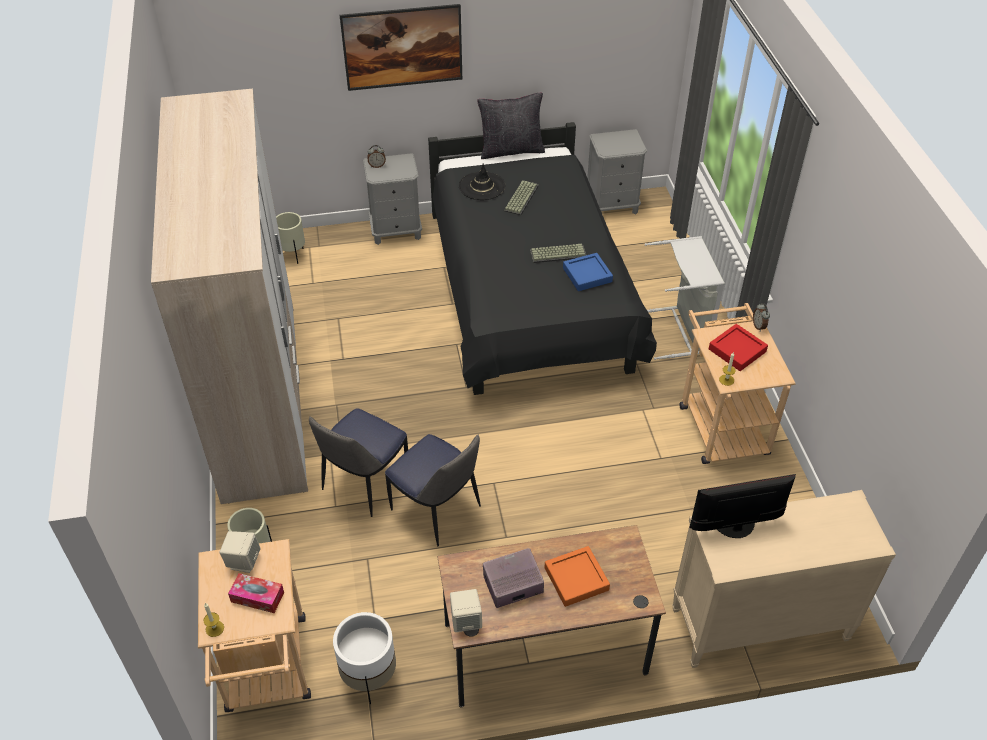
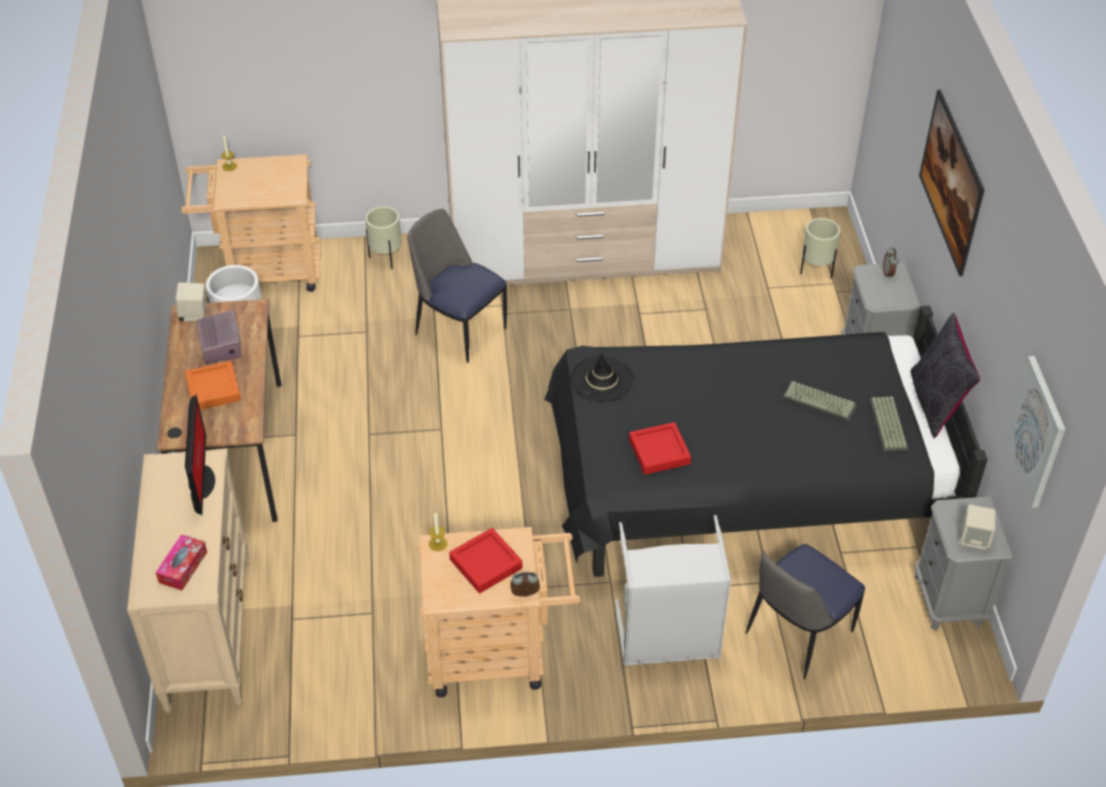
camera: 95 degrees right, 0 degrees up
beige speaker [220,531,261,573] -> beige speaker moved to [961,504,996,550]
tissue box [228,573,284,613] -> tissue box moved to [156,535,207,590]
chair [385,434,481,547] -> chair moved to [746,544,865,679]
black hat [459,164,505,200] -> black hat moved to [570,354,634,402]
keyboard [530,244,586,263] -> keyboard moved to [869,396,908,452]
blue tray [563,253,613,291] -> red tray [629,422,691,475]
none -> picture [1004,356,1065,508]

